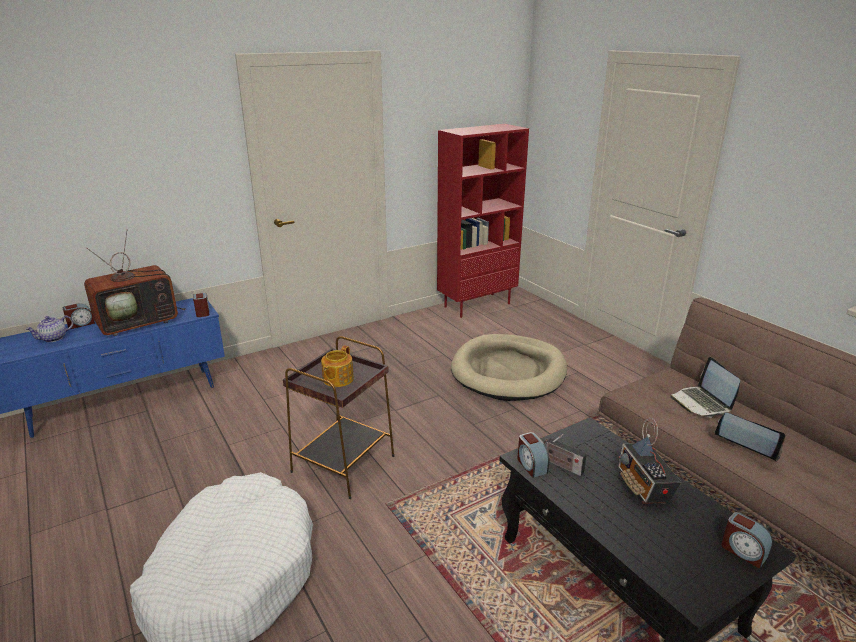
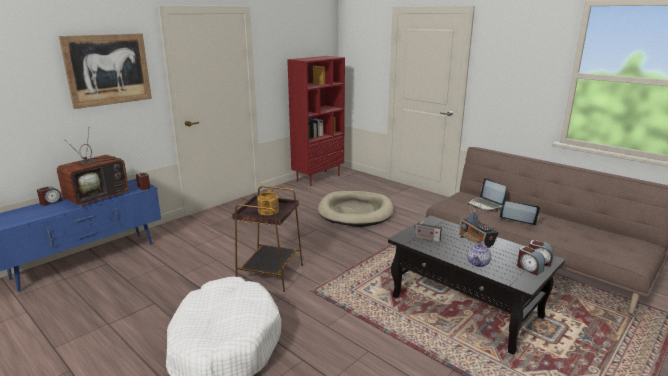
camera: 15 degrees left, 5 degrees down
teapot [26,315,74,342] -> teapot moved to [467,241,491,267]
alarm clock [517,432,550,478] -> alarm clock moved to [517,246,545,276]
none -> picture [59,33,152,109]

